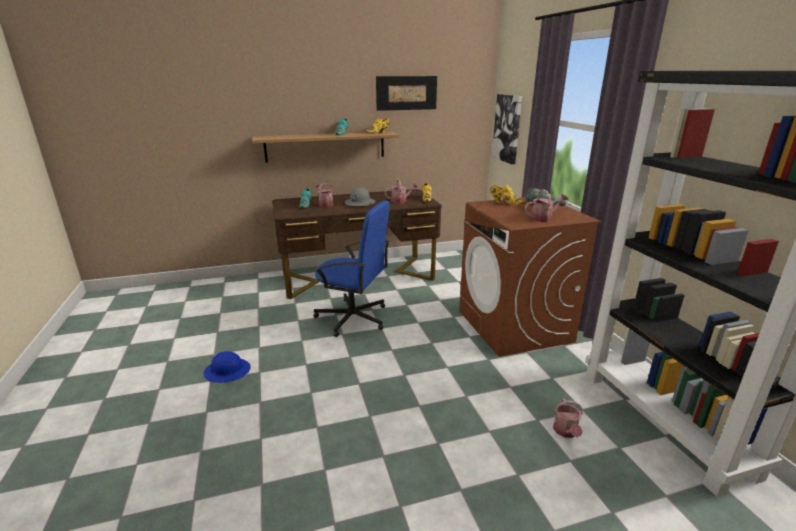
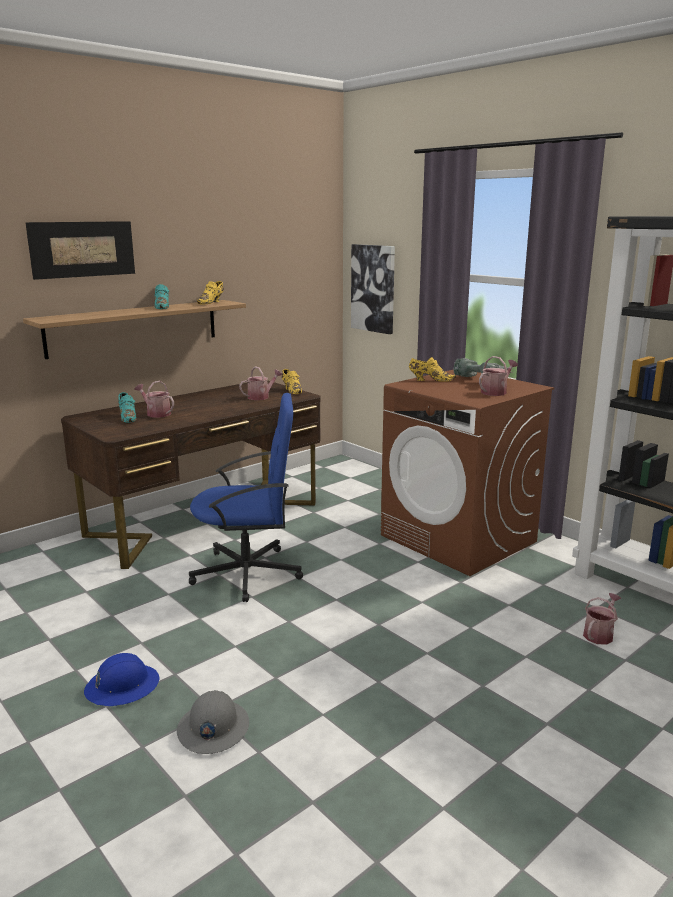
camera: 25 degrees left, 5 degrees down
grey hard hat [345,187,376,206] -> grey hard hat moved to [177,690,249,754]
picture [376,76,437,111] -> picture moved to [25,221,135,280]
watering can [553,398,583,438] -> watering can turned 120 degrees counterclockwise [583,593,621,645]

